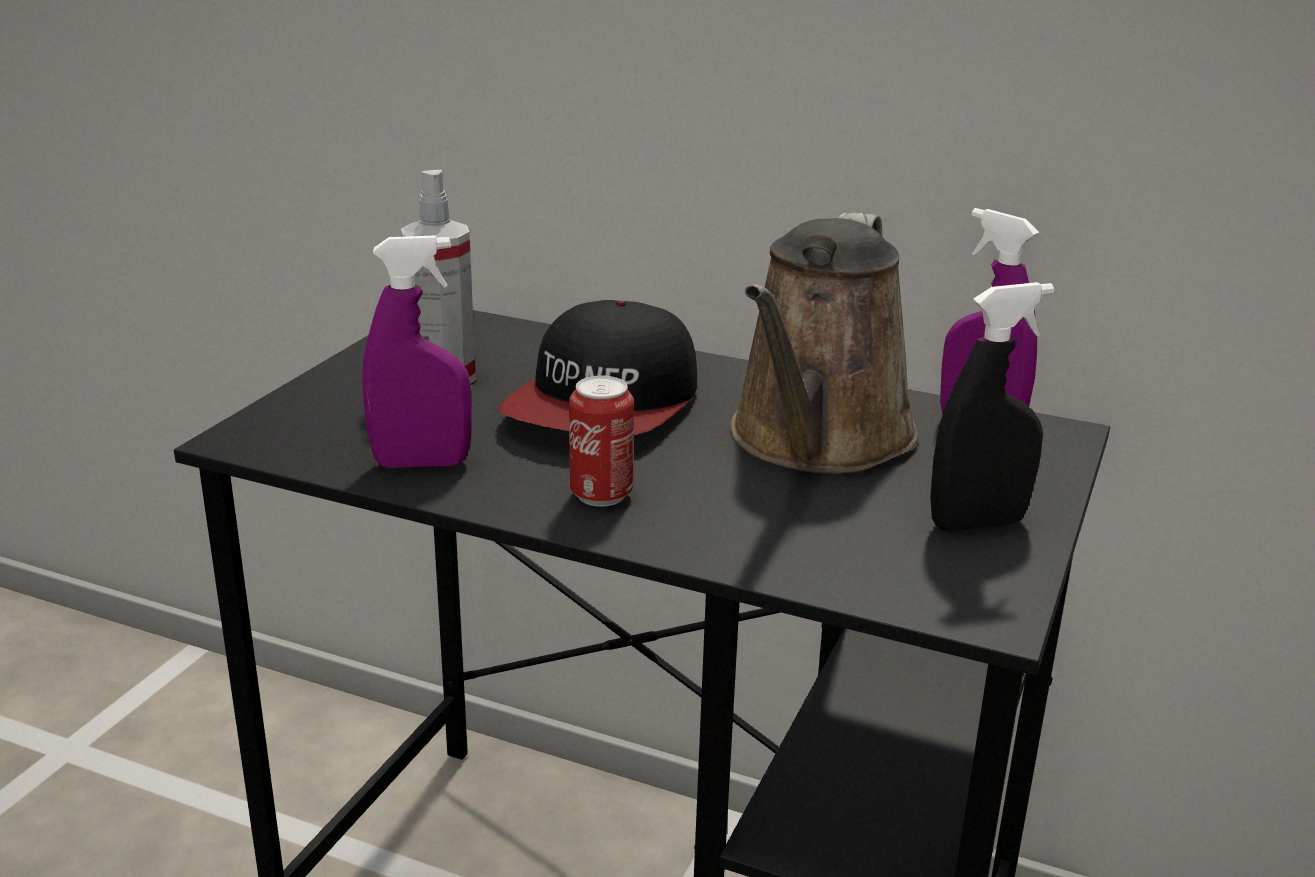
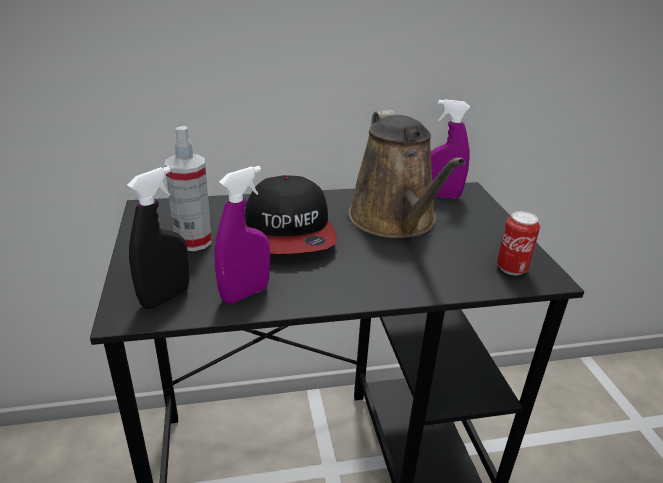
camera: 35 degrees left, 5 degrees up
can [569,376,634,507] -> can moved to [497,211,540,275]
black spray bottle [930,282,1054,532] -> black spray bottle moved to [127,166,189,309]

